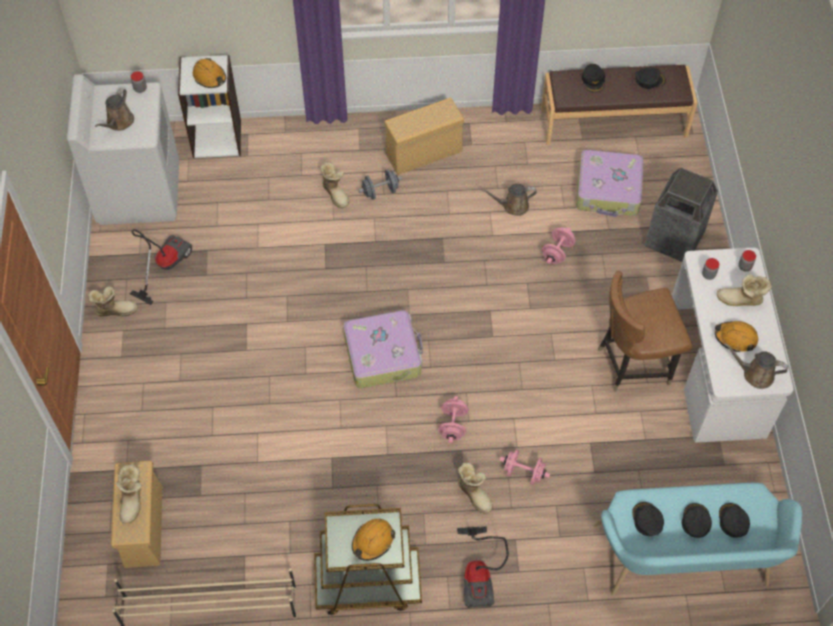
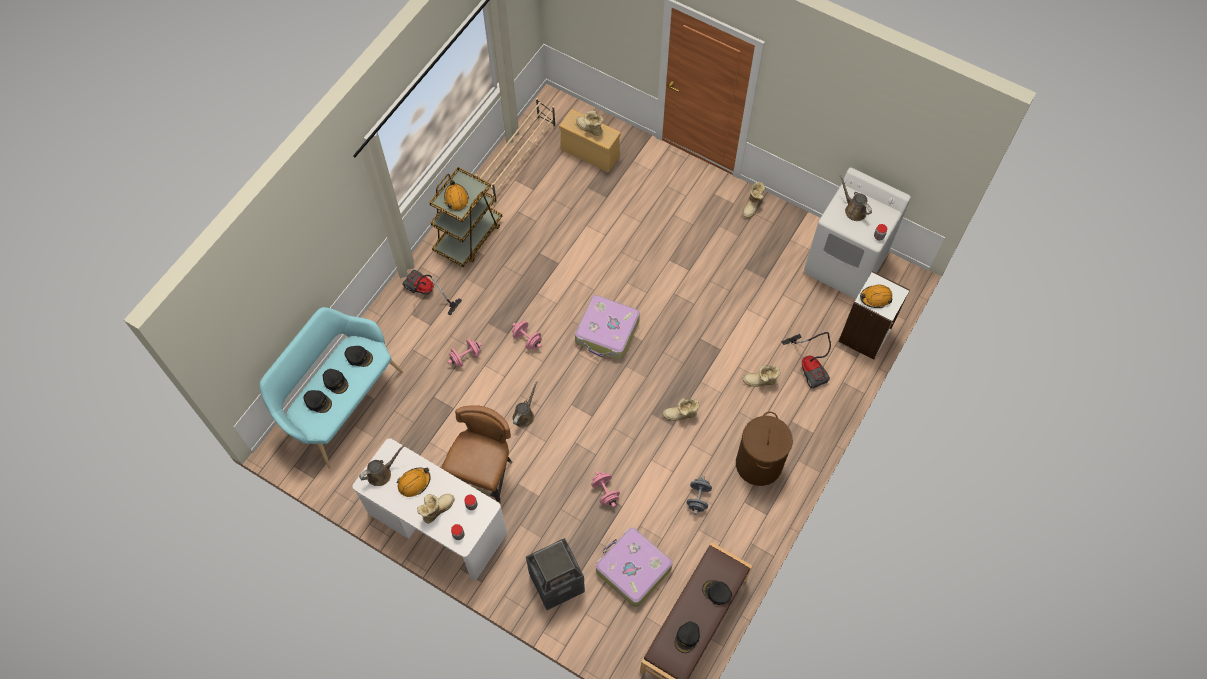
camera: 125 degrees right, 5 degrees up
vacuum cleaner [130,229,192,305] -> vacuum cleaner moved to [782,332,831,389]
grey dumbbell [358,169,402,200] -> grey dumbbell moved to [686,476,712,515]
beige storage box [385,98,464,175] -> brown laundry basket [736,412,793,486]
boot [458,463,493,514] -> boot moved to [663,398,700,421]
brown watering can [482,184,537,216] -> brown watering can moved to [513,381,537,427]

